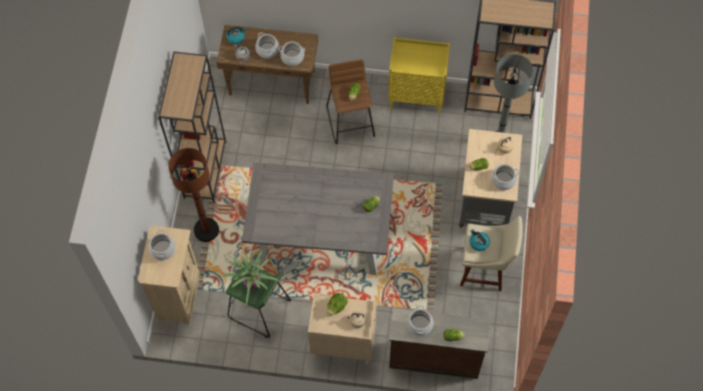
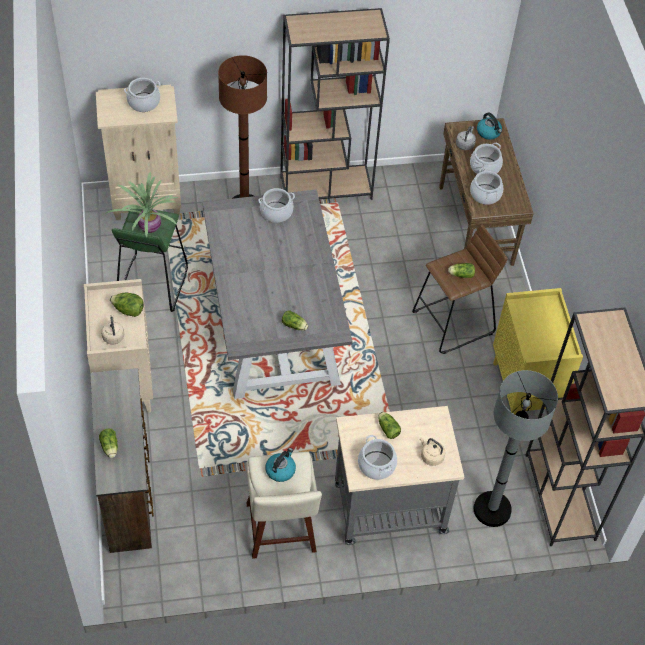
camera: 70 degrees right, 10 degrees down
cooking pot [406,305,433,336] -> cooking pot moved to [258,188,295,223]

